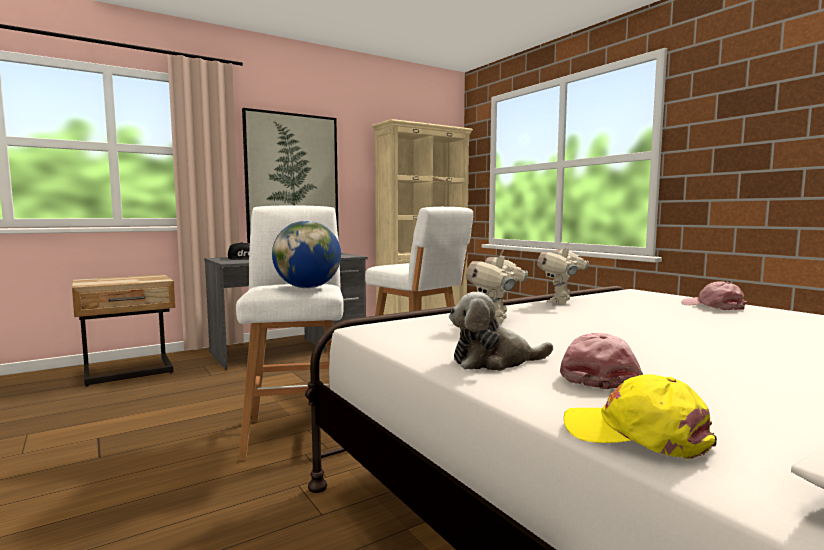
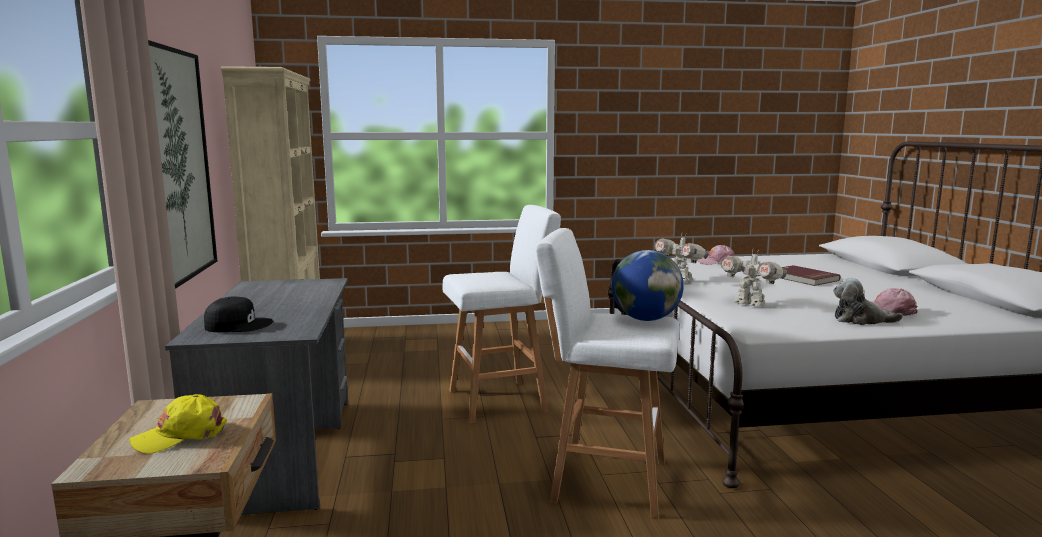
camera: 65 degrees left, 5 degrees up
plush toy [449,292,553,371] -> plush toy turned 90 degrees clockwise [833,278,903,325]
yellow cap [564,374,717,459] -> yellow cap moved to [129,394,227,454]
none -> red book [782,265,841,286]

